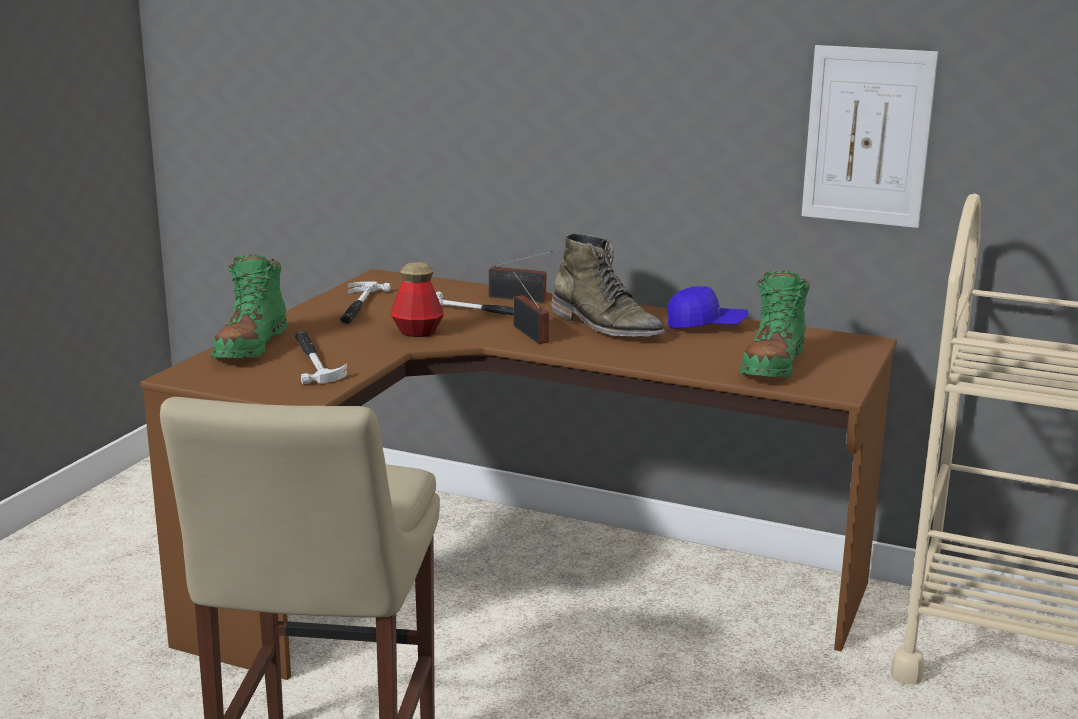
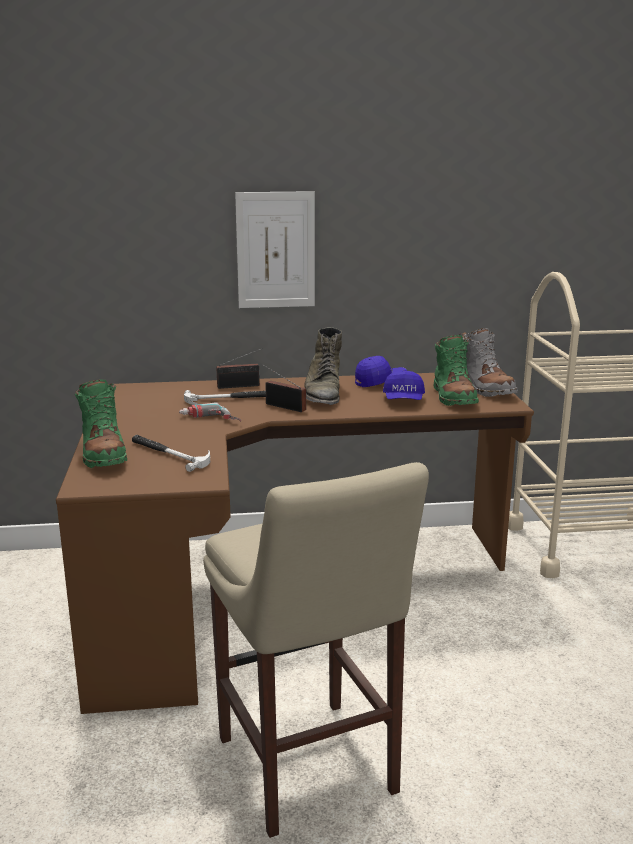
camera: 30 degrees left, 0 degrees up
hammer [340,281,391,324] -> none
bottle [391,262,444,337] -> power drill [179,402,241,421]
green boot [551,233,665,337] -> green boot turned 75 degrees clockwise [305,327,342,405]
picture [802,45,938,228] -> picture moved to [235,191,315,308]
none -> blue cap [383,370,425,400]
none -> grey boot [460,328,518,397]

